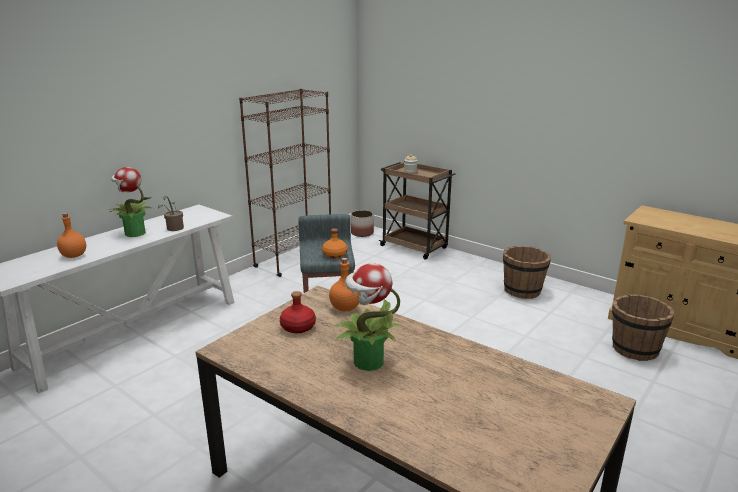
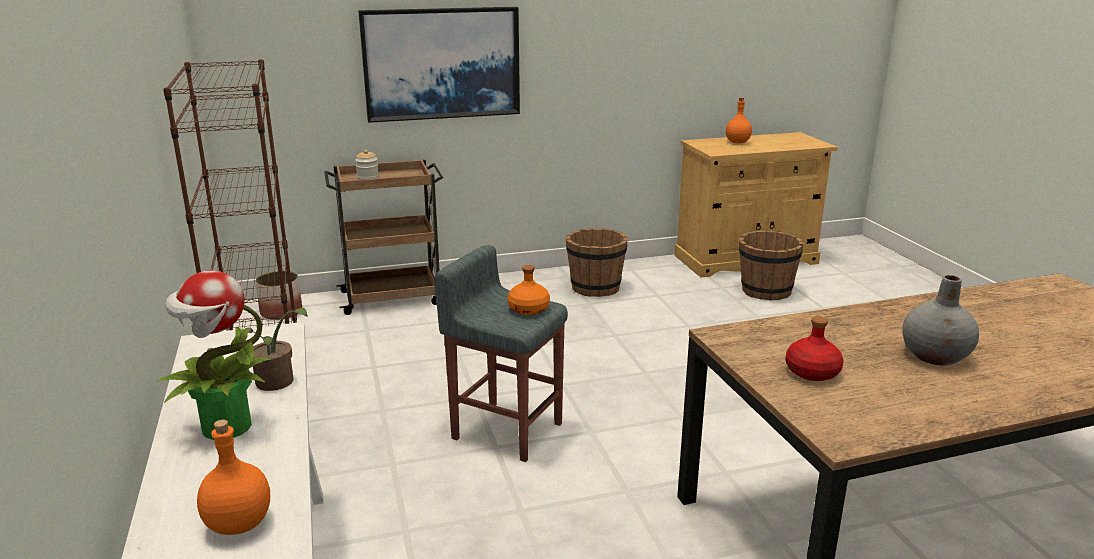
camera: 55 degrees left, 0 degrees up
orange bottle [329,258,359,312] -> orange bottle moved to [726,97,752,143]
potted plant [334,263,403,371] -> grey vase [902,275,979,366]
none -> picture [358,7,520,123]

